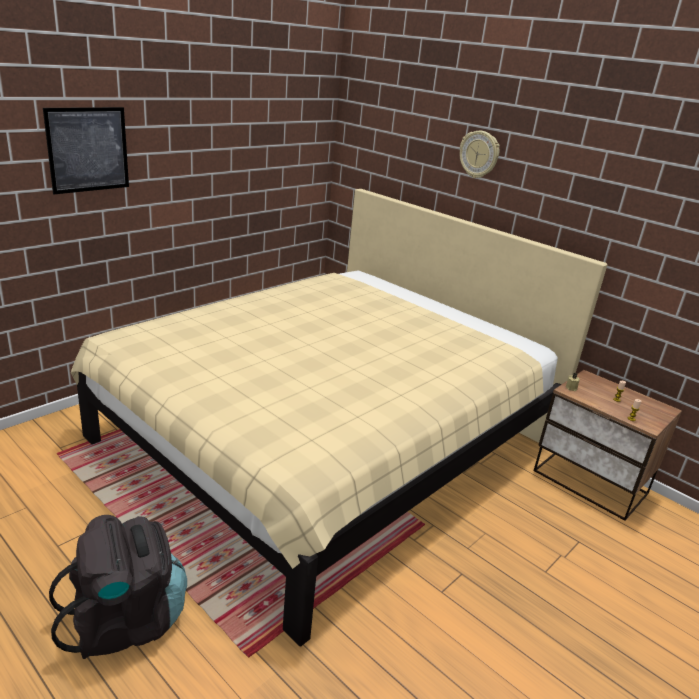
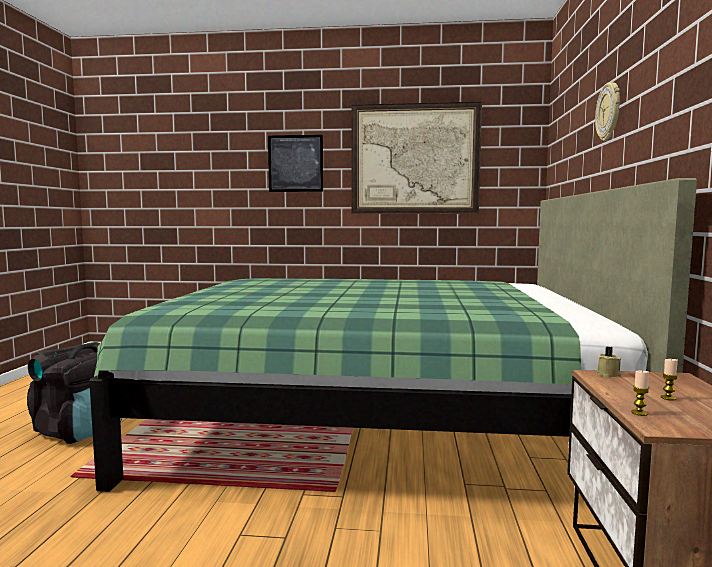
camera: 55 degrees right, 20 degrees down
beige bed [70,189,607,646] -> green bed [89,178,697,492]
none -> picture [351,101,482,214]

